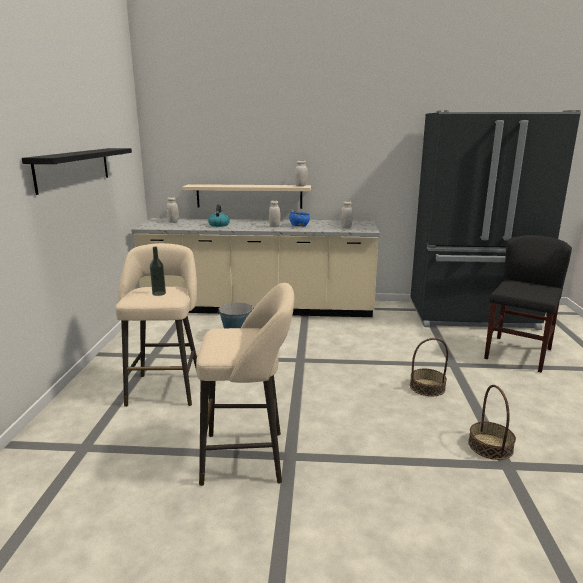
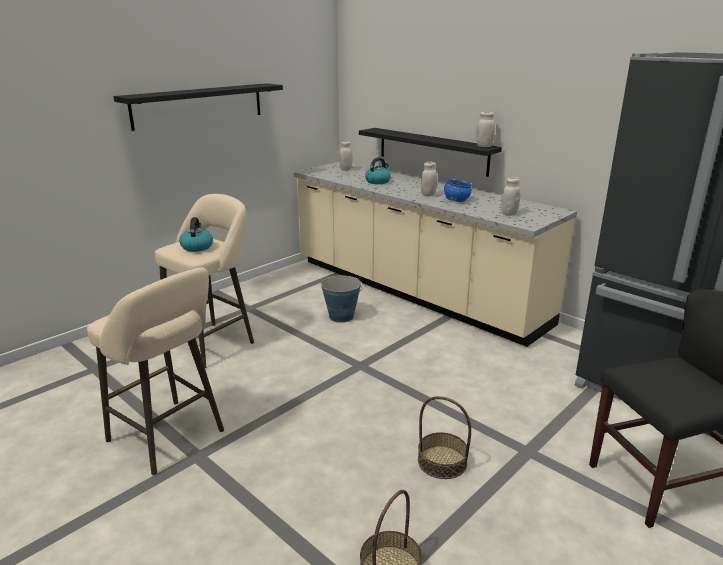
camera: 40 degrees right, 5 degrees up
bottle [150,246,166,296] -> kettle [180,217,213,252]
beige shelf [183,184,311,209] -> black shelf [359,128,502,177]

